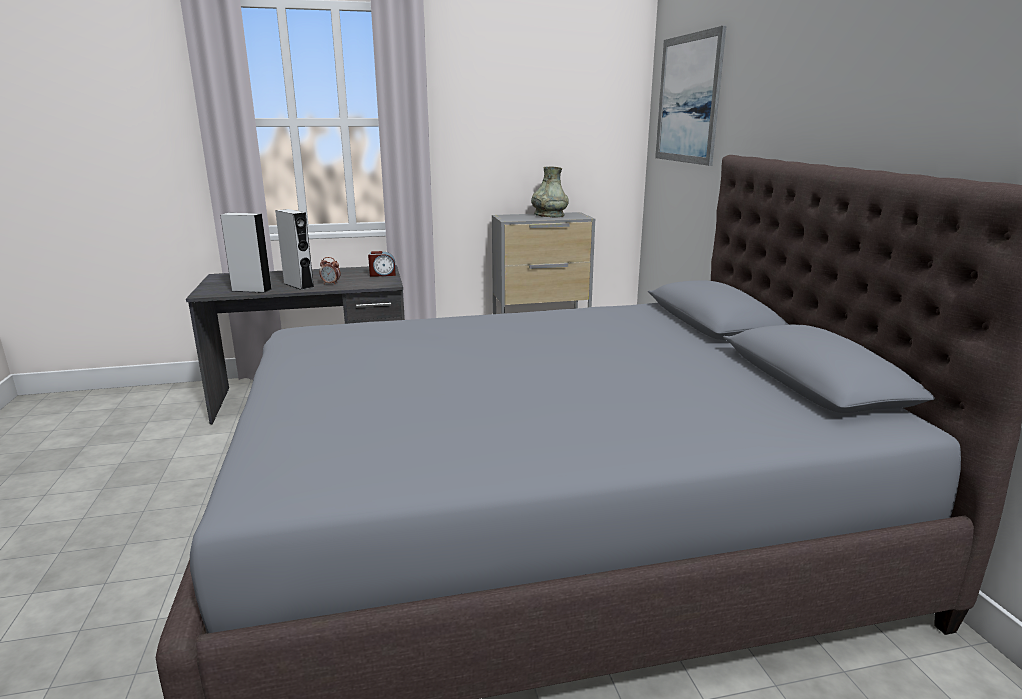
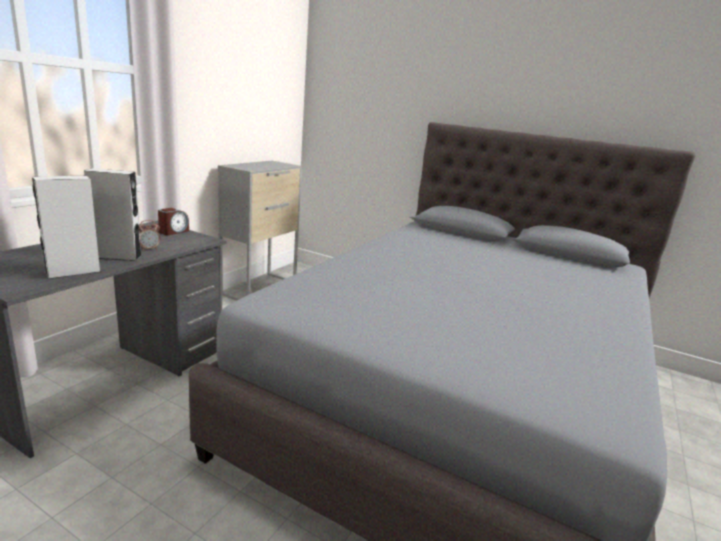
camera: 50 degrees left, 0 degrees up
grey vase [531,167,569,217] -> none
picture [655,26,726,166] -> none

